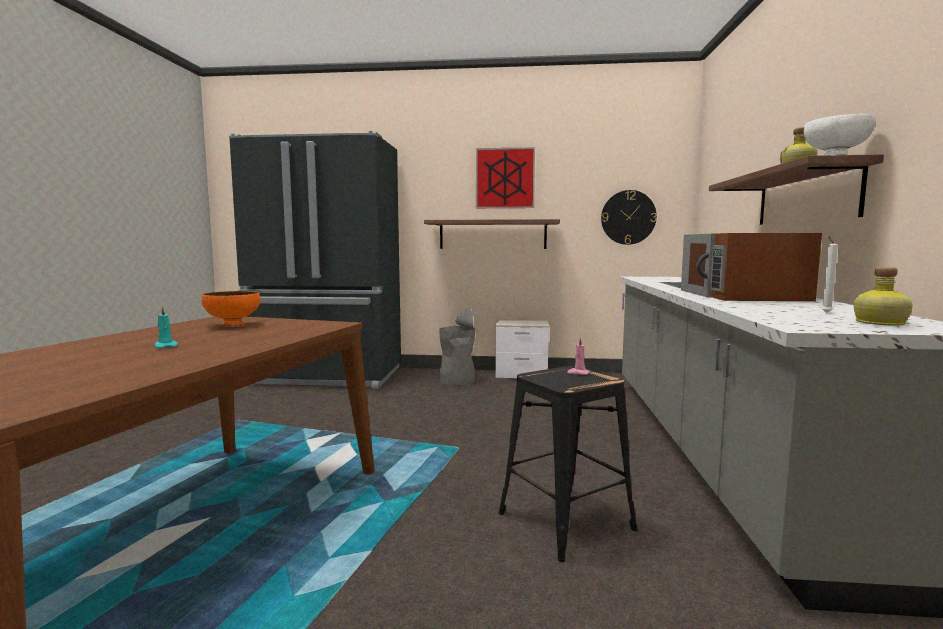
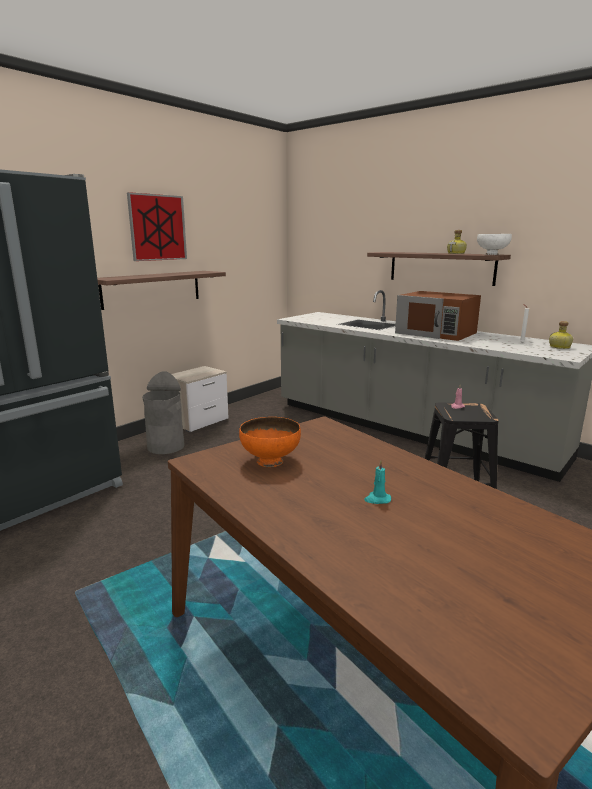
camera: 55 degrees left, 10 degrees up
wall clock [601,190,657,245] -> none

